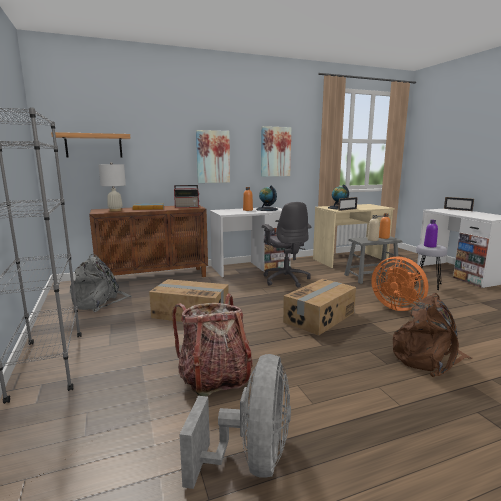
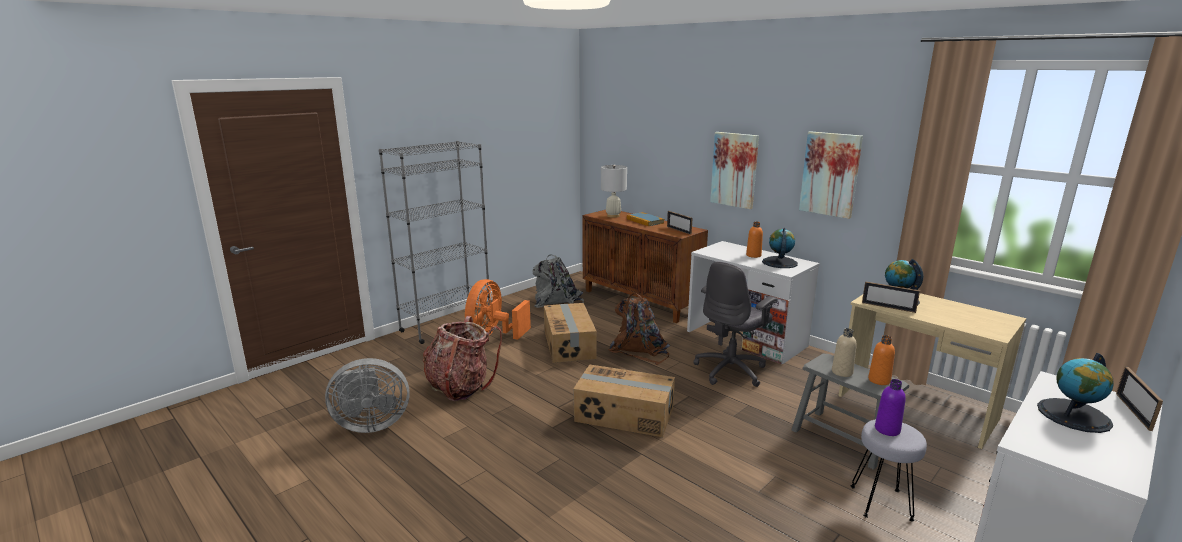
camera: 65 degrees right, 5 degrees up
shelf [51,132,130,158] -> none
radio [174,185,199,208] -> picture frame [667,211,692,235]
orange fan [371,257,428,311] -> orange fan moved to [465,279,531,340]
brown backpack [393,293,472,377] -> brown backpack moved to [608,293,670,365]
none -> globe [1037,353,1114,433]

